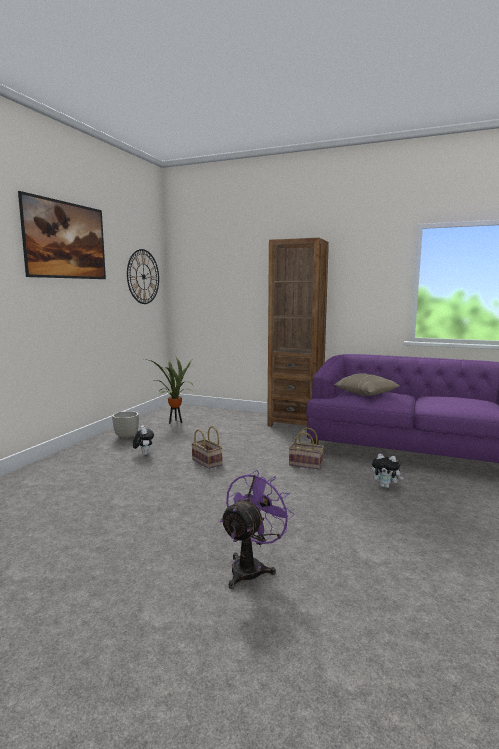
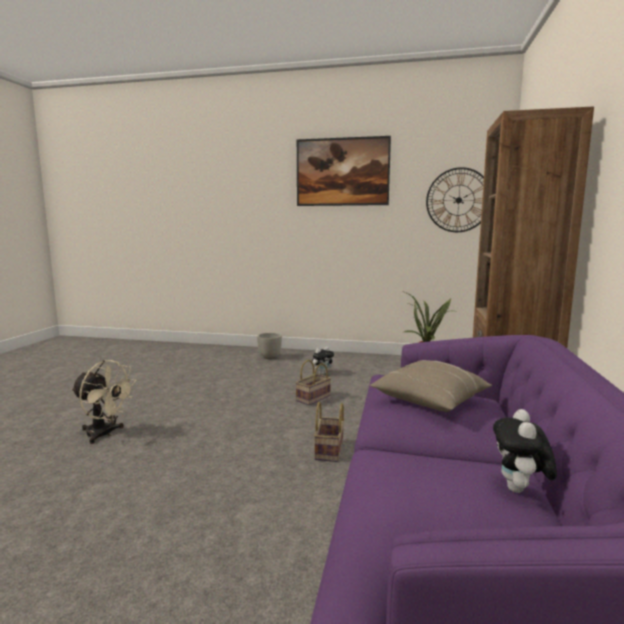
camera: 80 degrees right, 0 degrees up
grey planter [112,411,139,439] -> grey planter moved to [257,333,282,359]
purple fan [220,470,294,589] -> beige fan [71,360,137,444]
plush toy [372,453,404,488] -> plush toy moved to [493,409,557,493]

